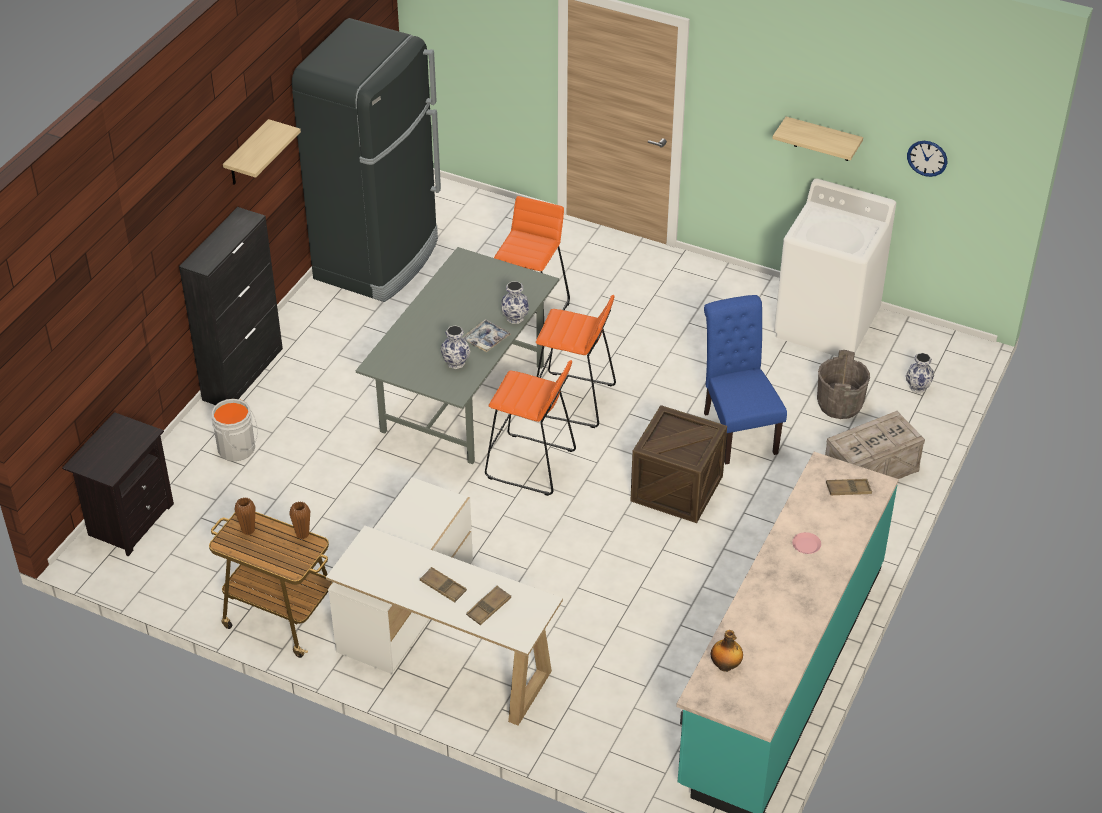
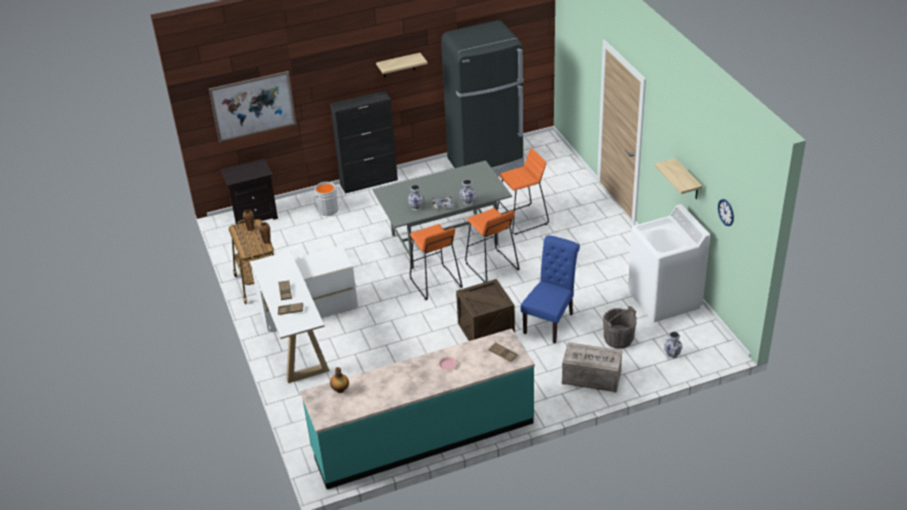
camera: 45 degrees right, 5 degrees down
none -> picture [209,71,296,142]

